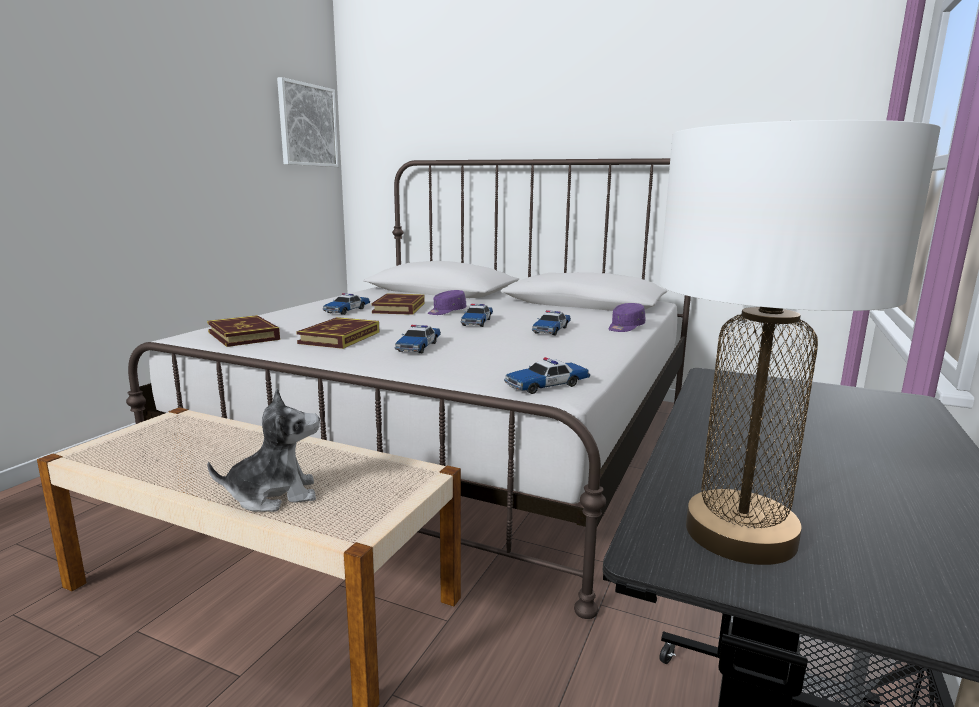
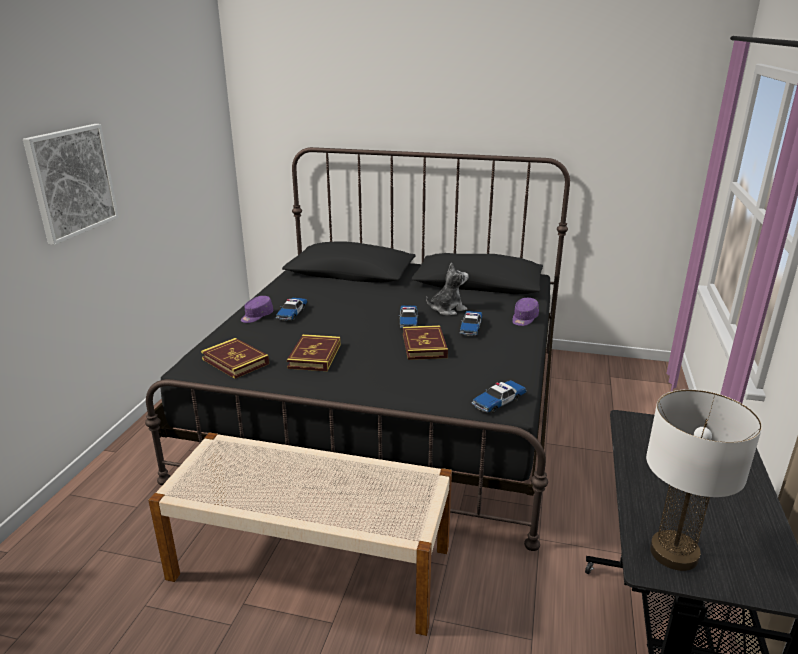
camera: 10 degrees left, 10 degrees up
white bed [126,158,691,619] -> black bed [145,147,570,551]
plush toy [207,388,320,512] -> plush toy moved to [426,262,468,315]
picture [277,77,339,167] -> picture moved to [23,124,119,245]
book [371,293,425,315] -> book moved to [403,325,448,360]
toy car [395,325,441,353] -> none
purple cap [428,290,466,315] -> purple cap moved to [241,296,273,323]

